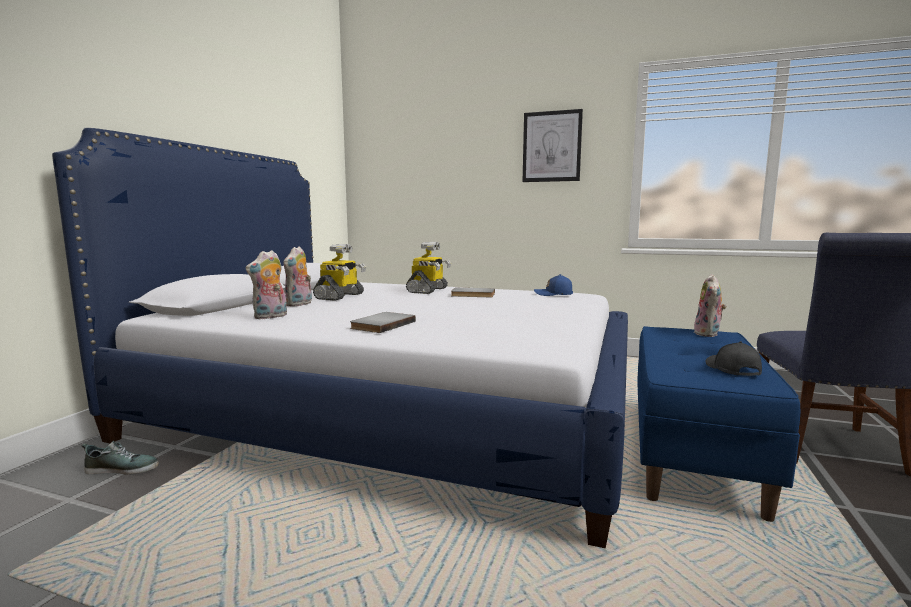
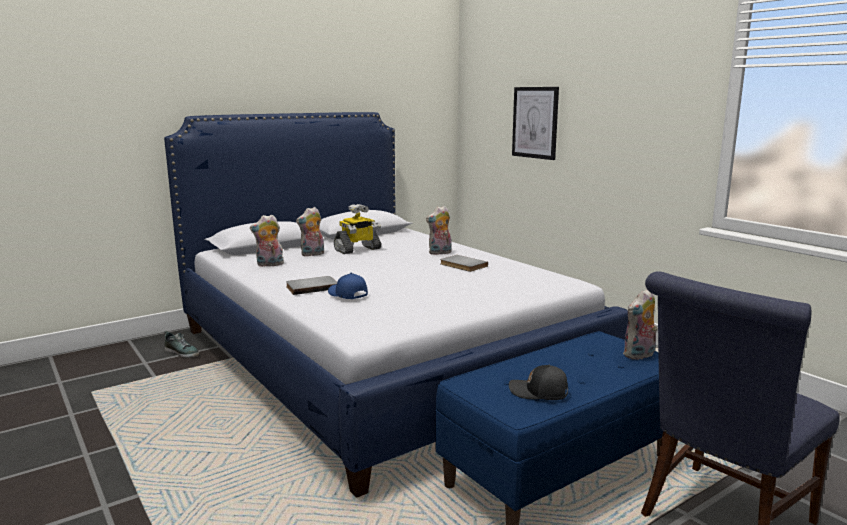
camera: 35 degrees right, 5 degrees up
toy robot [406,242,451,294] -> plush toy [426,206,452,255]
picture [522,109,583,182] -> picture moved to [512,87,559,160]
blue cap [534,274,573,296] -> blue cap moved to [328,273,368,299]
black cap [705,341,762,376] -> black cap turned 105 degrees counterclockwise [509,365,568,400]

